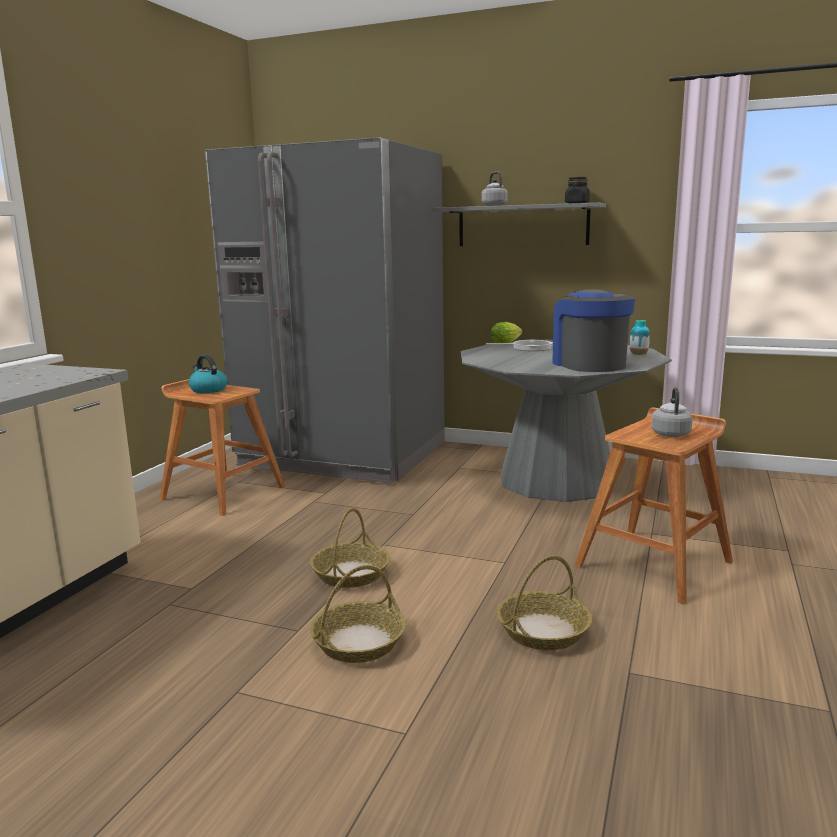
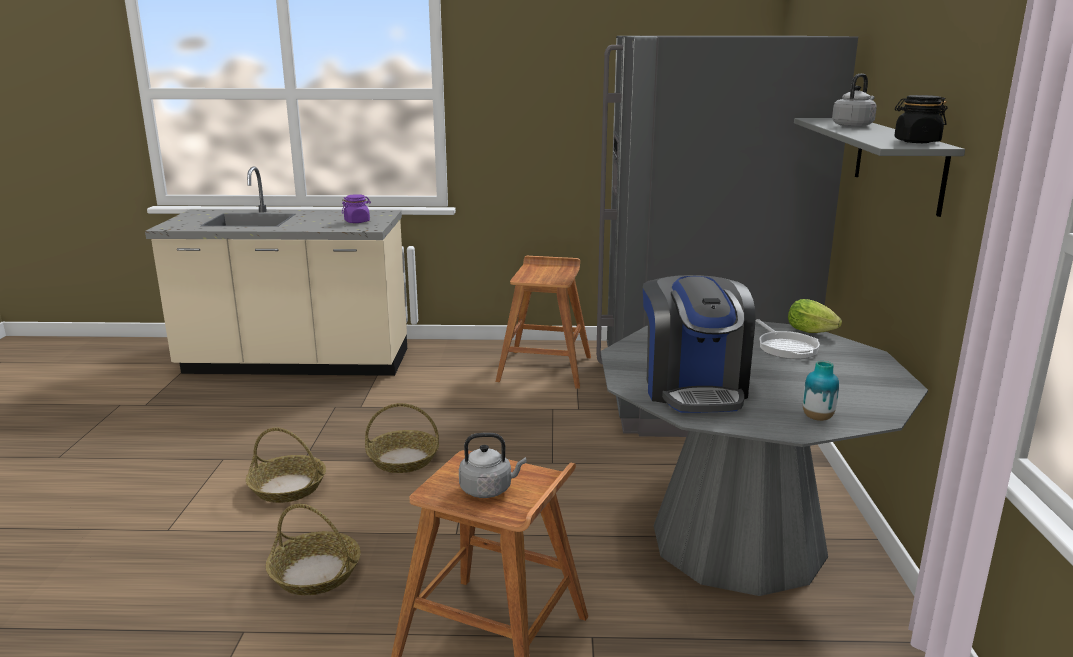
camera: 70 degrees right, 5 degrees up
kettle [188,355,227,393] -> none
coffee machine [552,289,635,372] -> coffee machine turned 120 degrees clockwise [643,275,756,413]
none -> purple jar [342,194,371,223]

